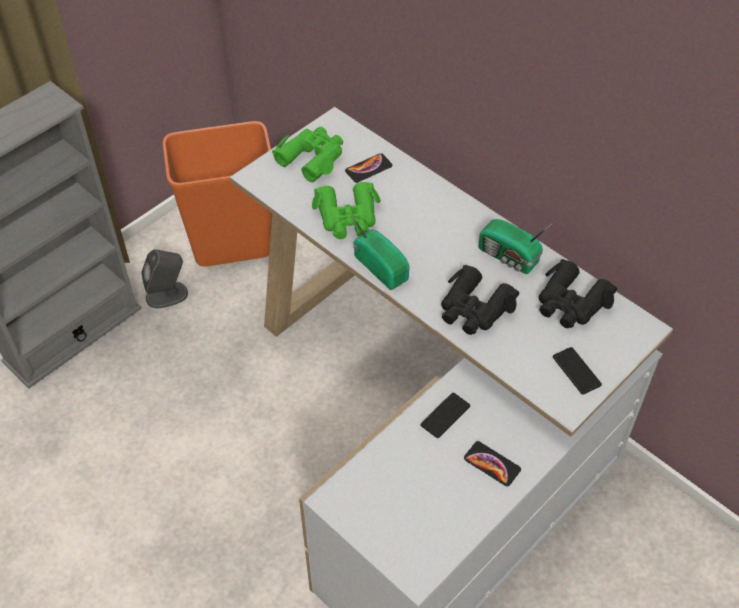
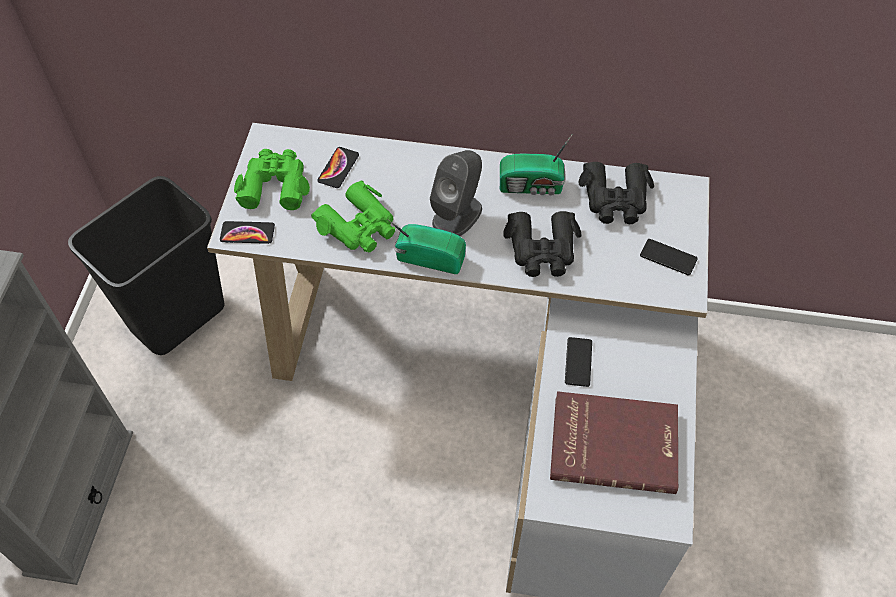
camera: 35 degrees left, 5 degrees up
grey speaker [141,249,188,308] -> grey speaker moved to [430,150,482,236]
orange trash can [163,121,272,267] -> black trash can [68,176,225,355]
phone [464,441,521,486] -> phone moved to [220,221,275,244]
none -> red book [550,391,678,494]

